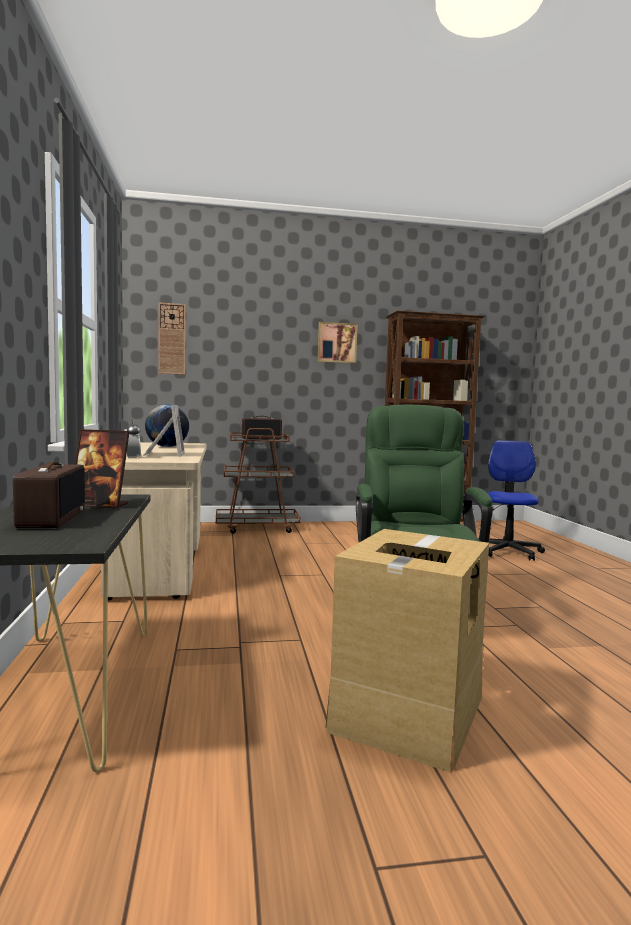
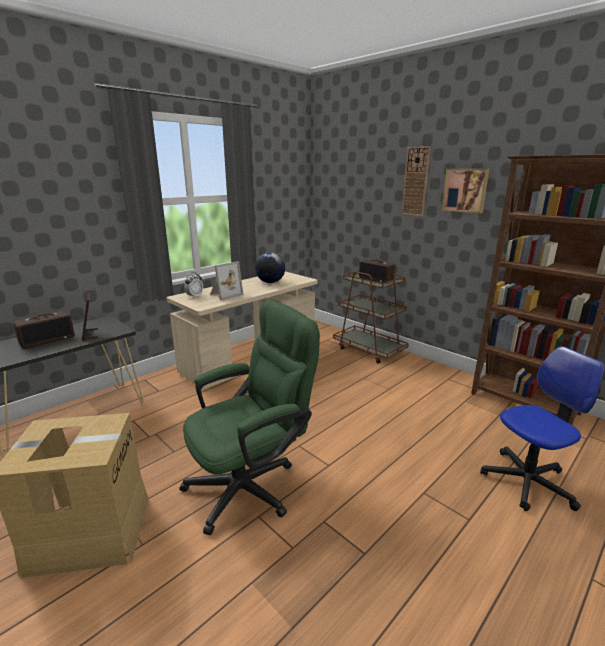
camera: 55 degrees right, 15 degrees up
wall clock [159,303,186,375] -> wall clock moved to [402,146,431,216]

